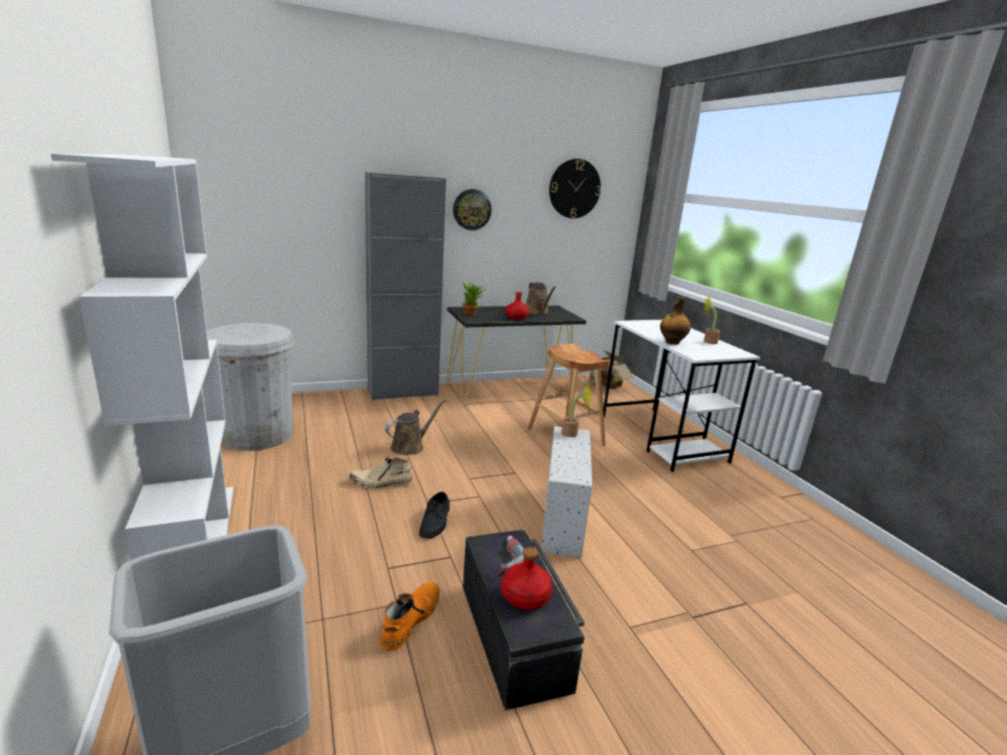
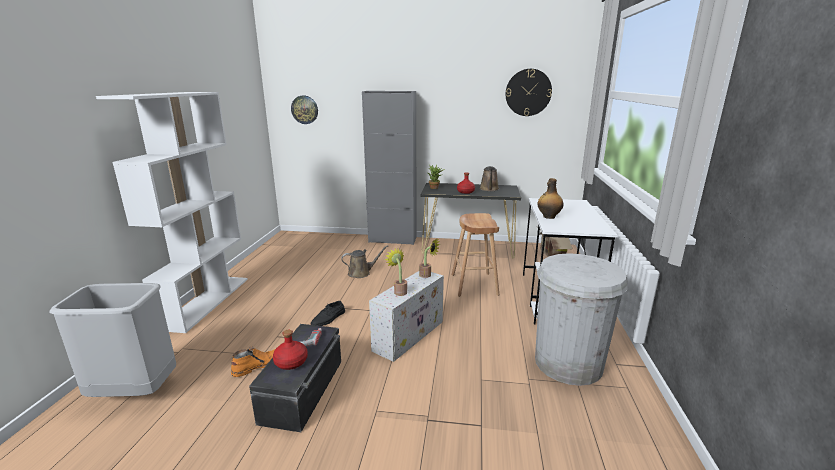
camera: 30 degrees right, 0 degrees up
white trash can [207,323,295,451] -> white trash can moved to [535,253,628,386]
beige boot [349,457,413,489] -> none
wall clock [453,189,491,230] -> wall clock moved to [291,96,318,124]
potted plant [702,296,720,344] -> potted plant moved to [385,249,407,296]

